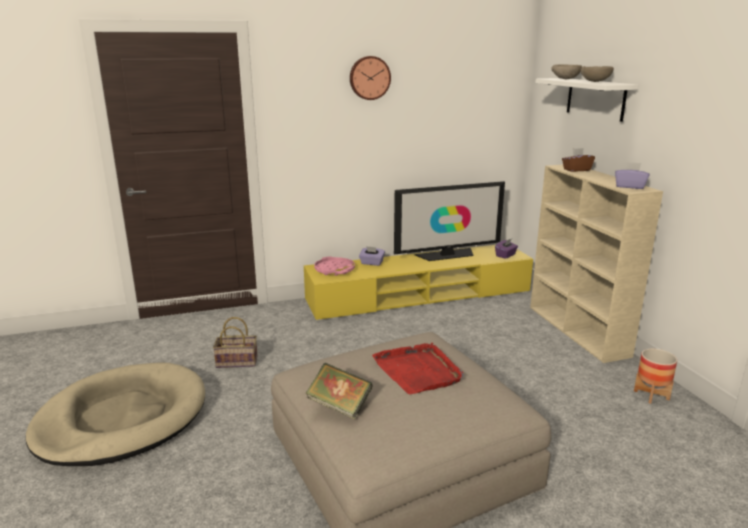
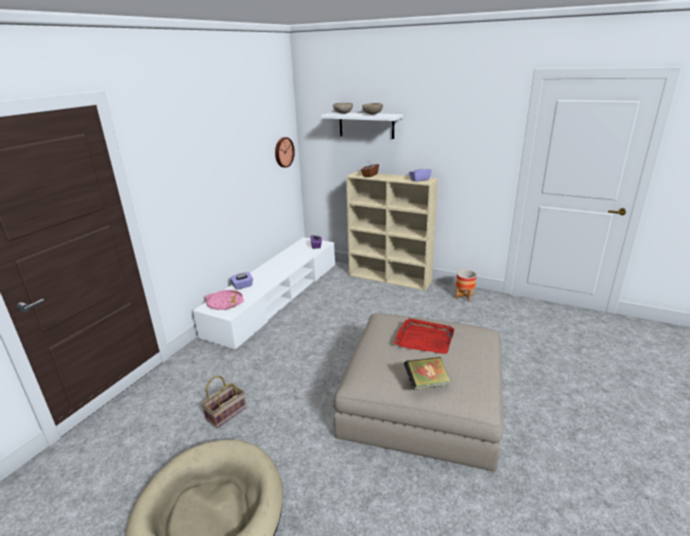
camera: 45 degrees left, 5 degrees up
yellow tv stand [304,245,533,321] -> white tv stand [193,237,335,350]
wall clock [350,56,391,100] -> wall clock moved to [275,137,295,168]
television [394,181,505,261] -> none

